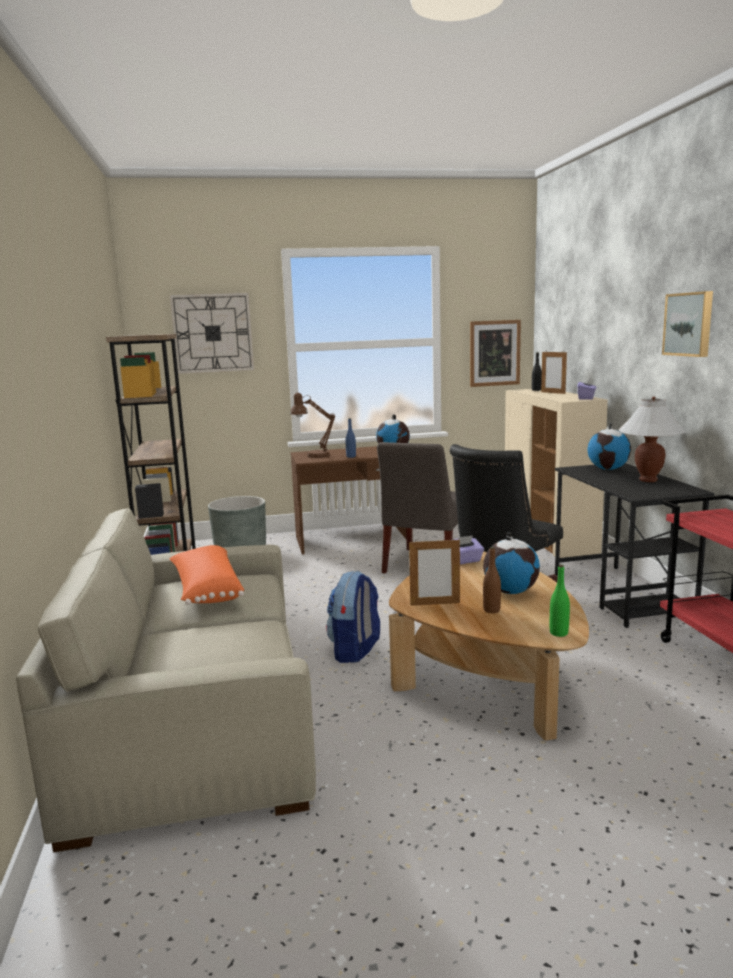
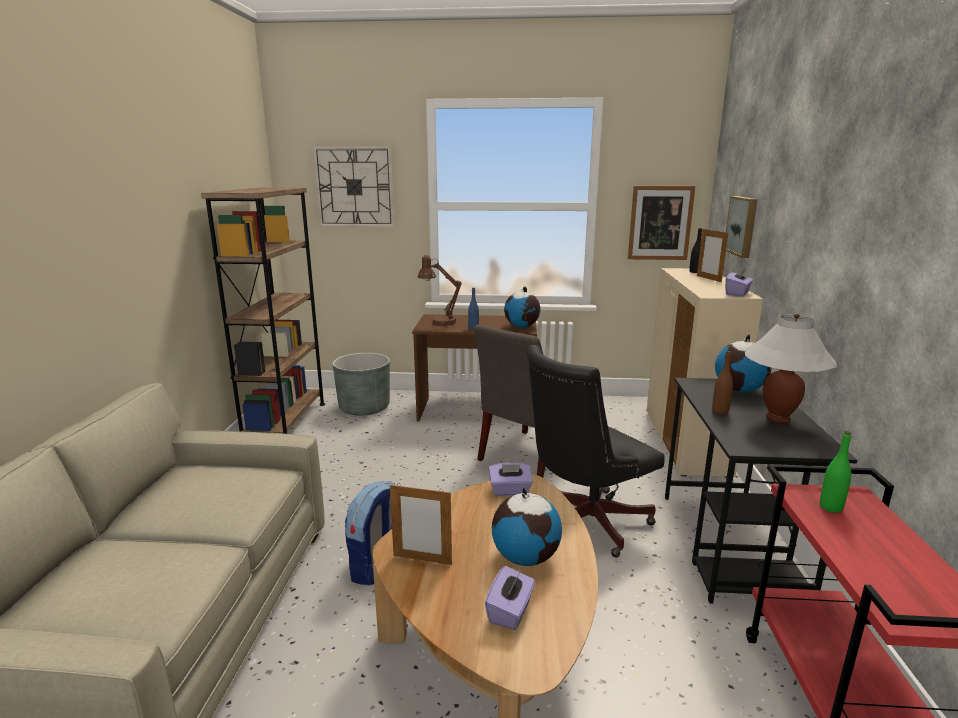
camera: 15 degrees right, 5 degrees up
orange pillow [170,545,244,605] -> none
brown bottle [483,547,501,613] -> brown bottle moved to [712,351,733,415]
green bottle [550,565,570,637] -> green bottle moved to [820,431,852,513]
picture [662,291,713,357] -> picture moved to [726,196,758,258]
none -> purple tissue box [485,566,535,630]

